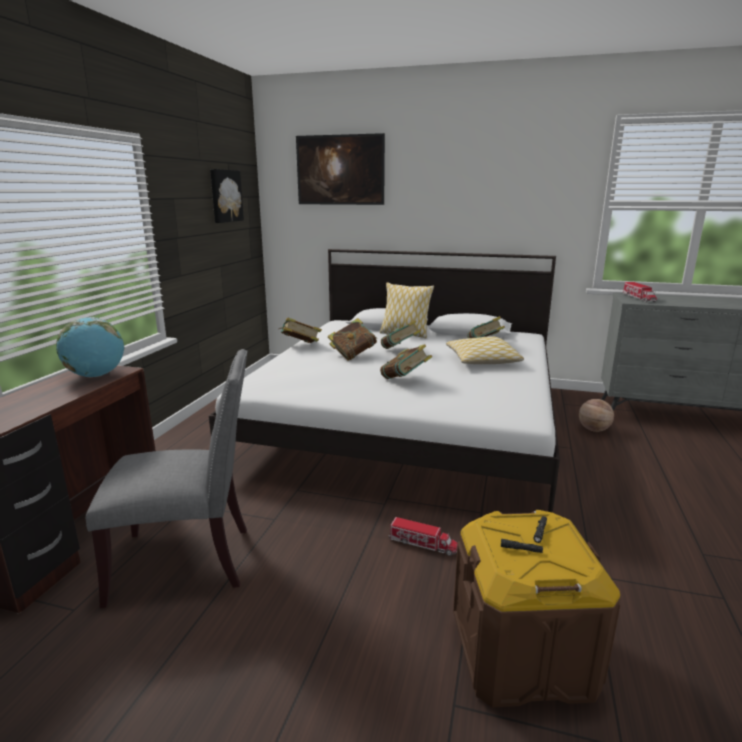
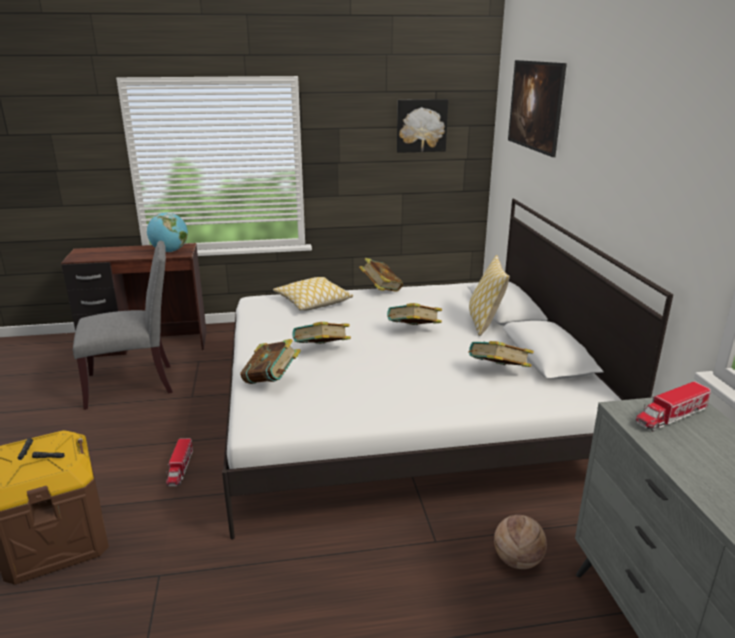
camera: 65 degrees right, 5 degrees up
grey chair [86,349,248,608] -> grey chair turned 75 degrees counterclockwise [73,241,173,410]
book [328,318,377,361] -> book moved to [240,339,301,384]
pillow [446,336,524,364] -> pillow moved to [273,277,353,310]

